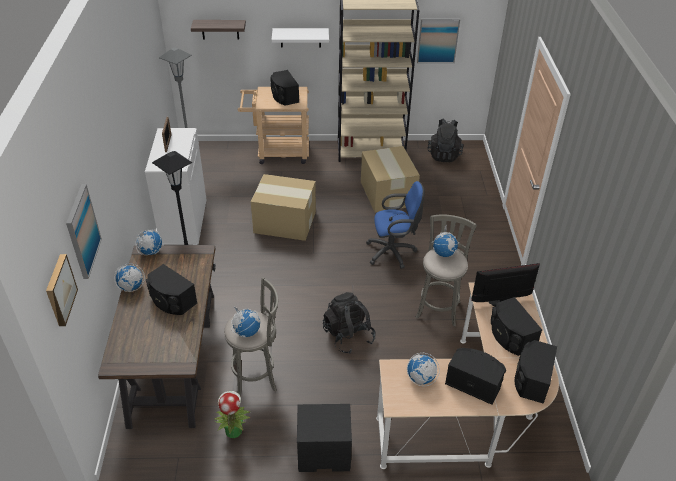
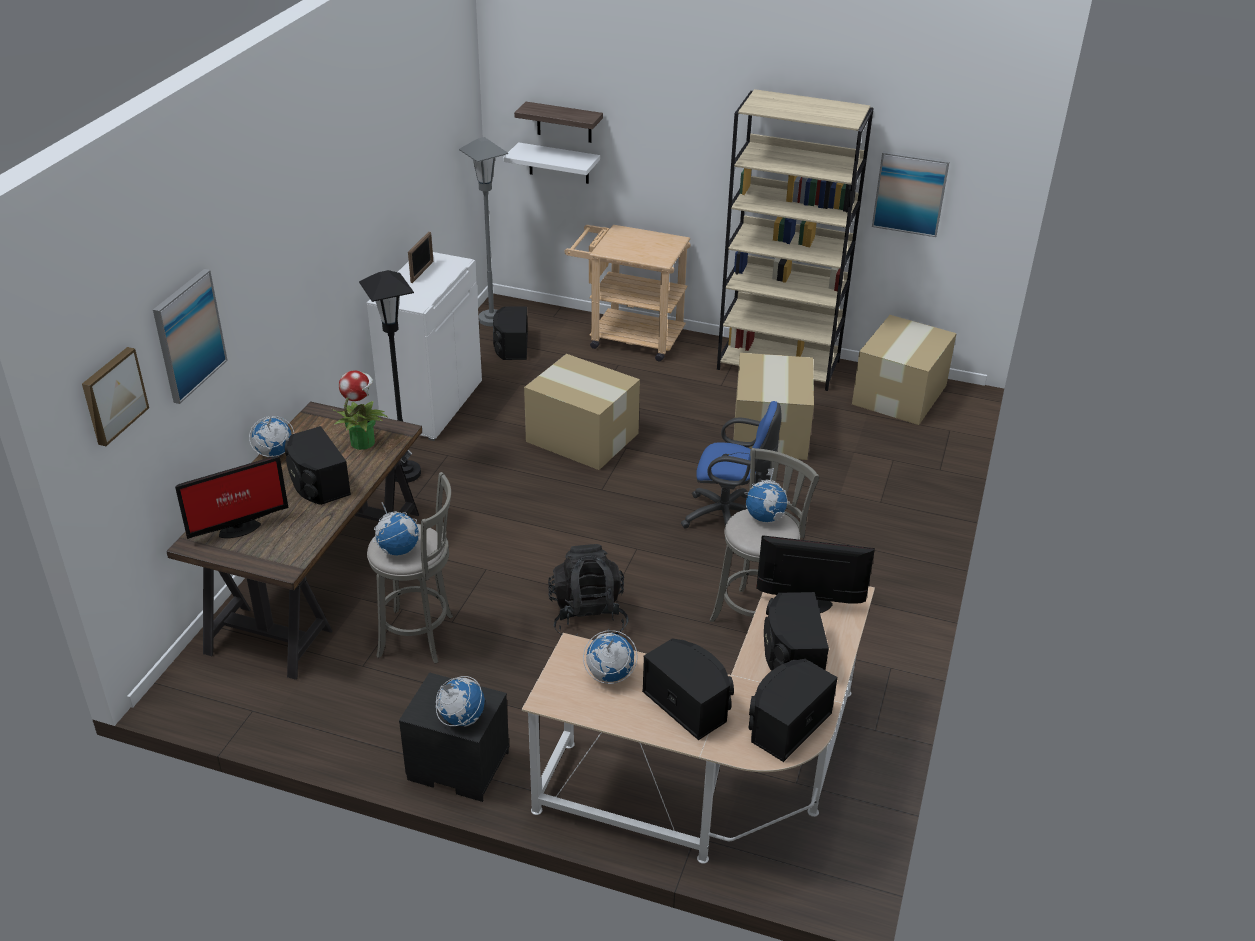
camera: 20 degrees right, 5 degrees down
globe [136,229,162,255] -> globe moved to [436,676,485,726]
potted plant [214,391,250,438] -> potted plant moved to [332,370,389,450]
black speaker [271,70,299,106] -> black speaker moved to [493,306,528,360]
white shelf [272,28,329,48] -> white shelf moved to [503,142,600,184]
black backpack [428,119,464,162] -> cardboard box [852,315,957,425]
none -> monitor [175,456,289,539]

